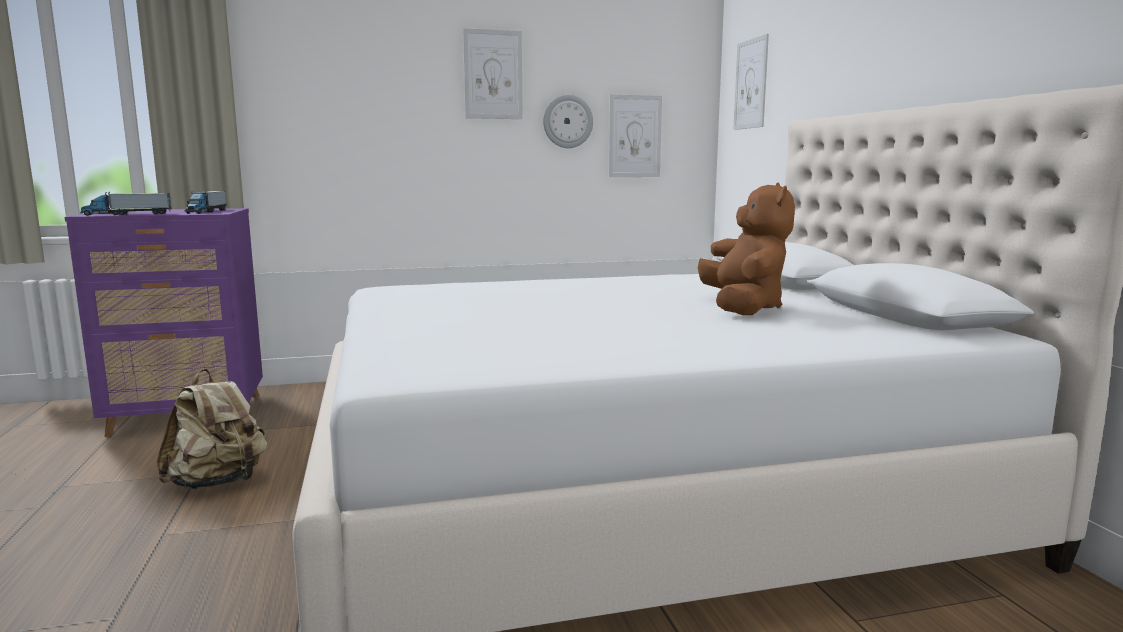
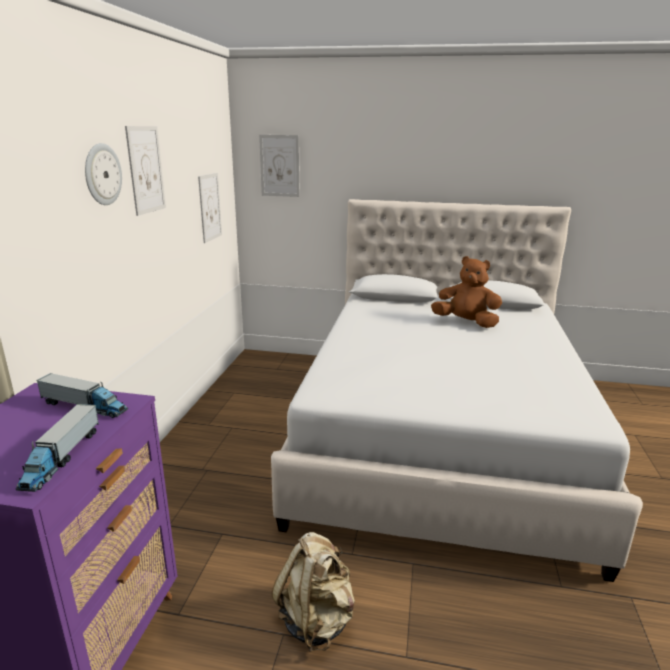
camera: 65 degrees left, 10 degrees up
wall clock [543,95,593,148] -> wall clock moved to [85,143,122,205]

